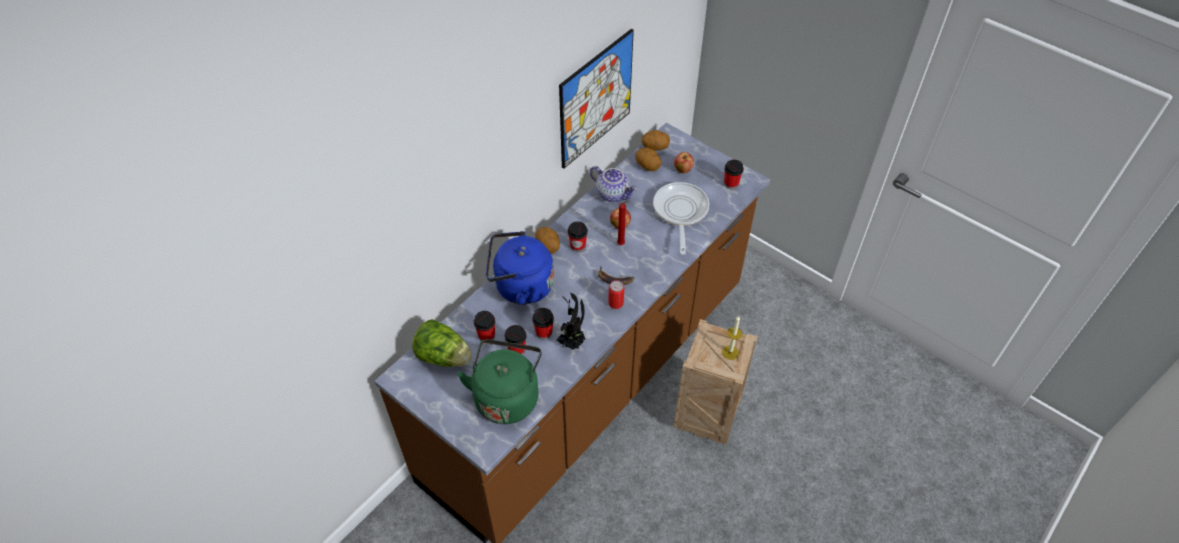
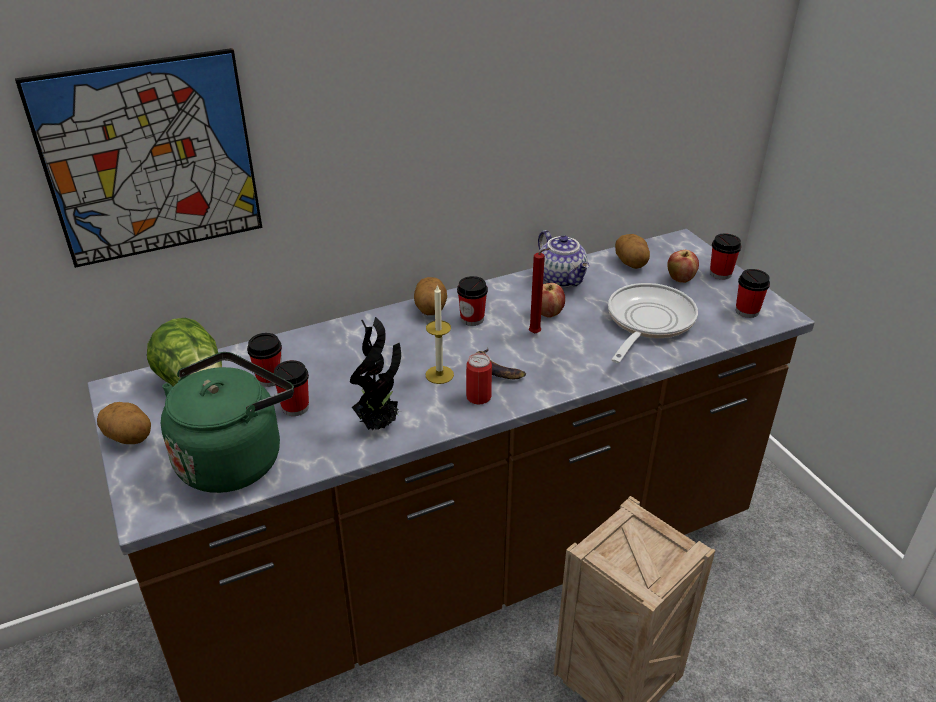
camera: 25 degrees right, 15 degrees down
blue kettle [486,231,554,305] -> none
cup [532,308,554,339] -> cup moved to [710,233,741,280]
picture [559,28,634,169] -> picture moved to [15,48,262,268]
potato [642,130,670,151] -> potato moved to [97,402,151,444]
candle [722,316,742,360] -> candle moved to [426,284,454,384]

